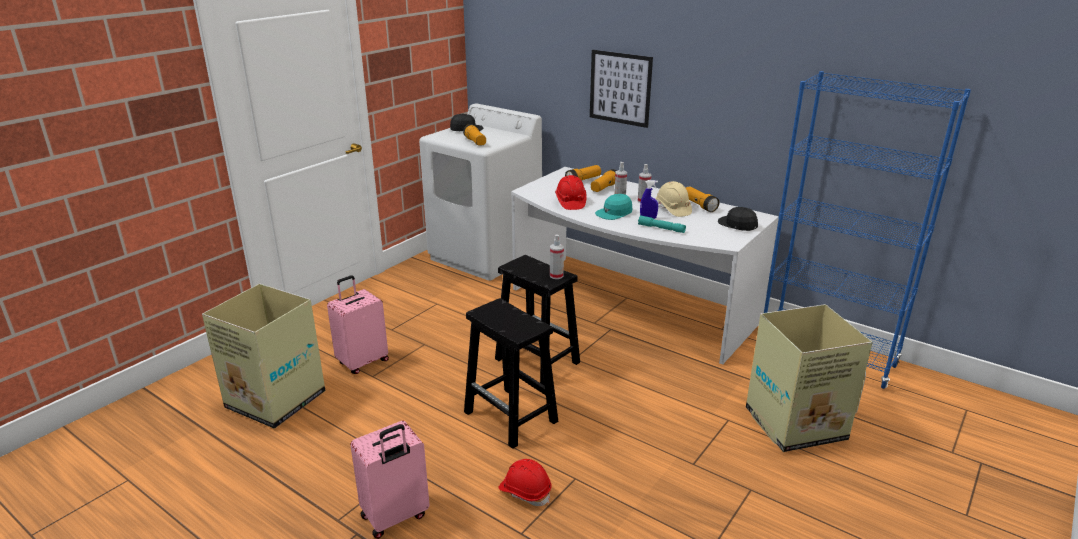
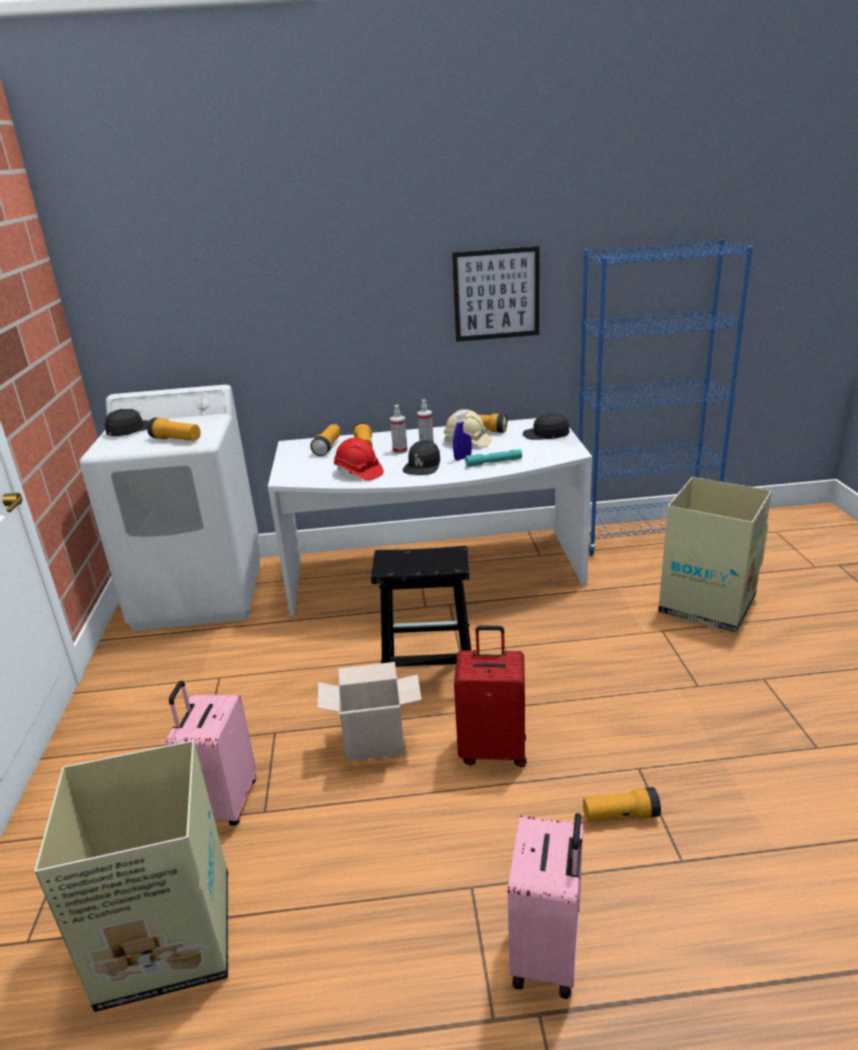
camera: 40 degrees left, 0 degrees up
black stool [464,298,558,449] -> red suitcase [454,626,527,767]
red hard hat [498,459,552,506] -> flashlight [583,787,661,822]
spray bottle [550,234,564,279] -> none
picture [590,50,653,128] -> picture moved to [452,246,540,342]
turquoise cap [595,194,632,220] -> black cap [403,440,440,475]
none -> cardboard box [317,662,422,762]

